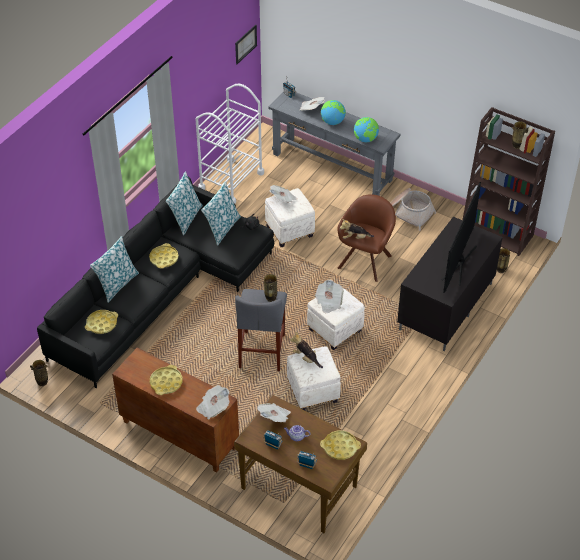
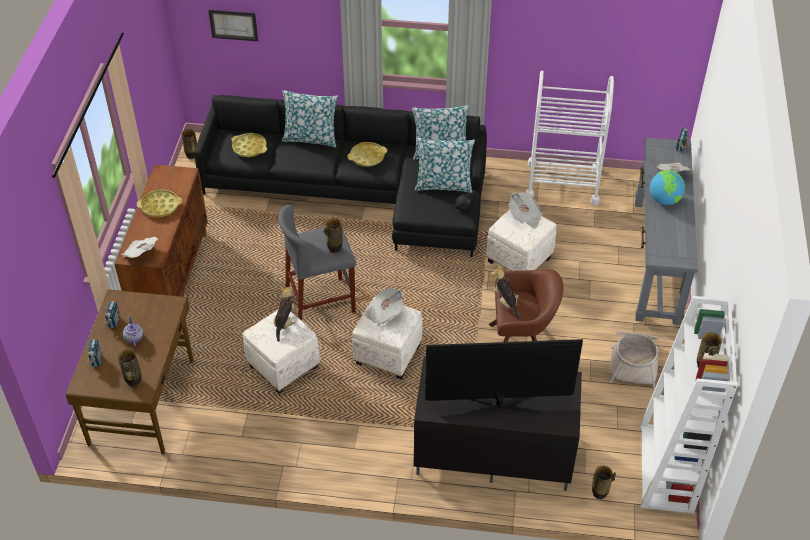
camera: 65 degrees right, 0 degrees up
picture [235,25,257,64] -> picture moved to [208,9,258,41]
newspaper [257,403,291,422] -> none
yellow tray [320,430,361,460] -> vase [118,349,141,387]
globe [354,117,379,142] -> none
brown bookcase [462,107,555,256] -> white bookcase [640,296,738,513]

